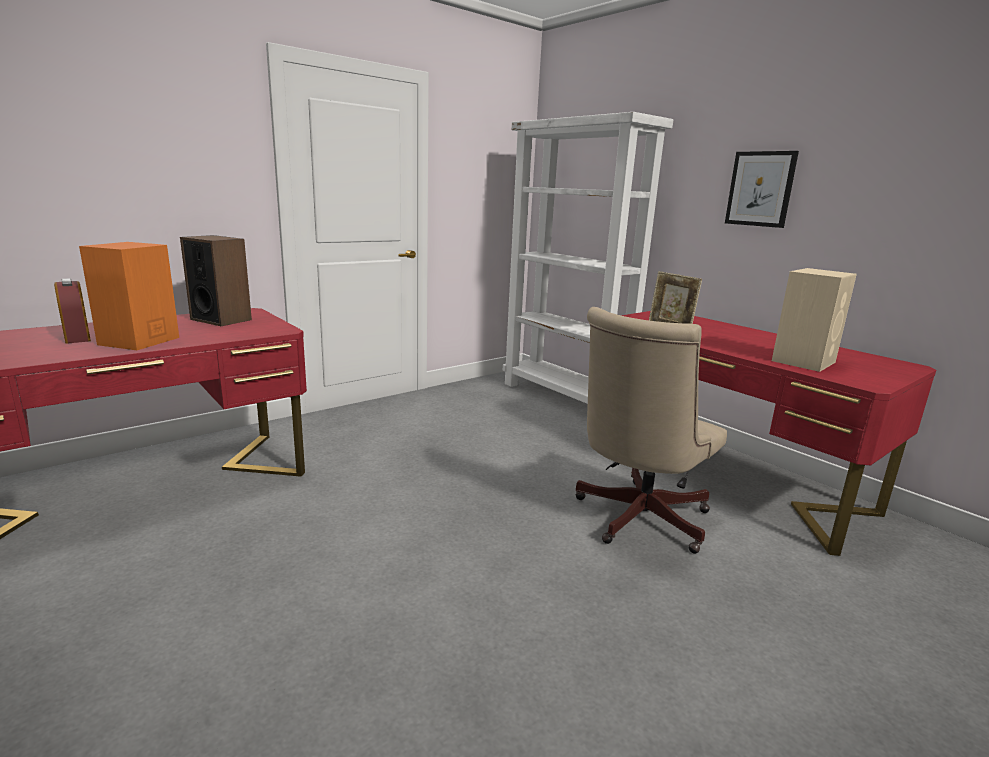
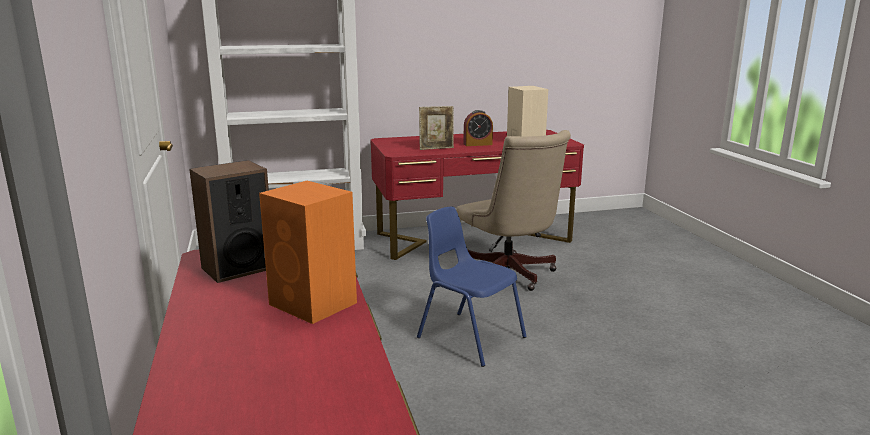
camera: 65 degrees left, 0 degrees up
alarm clock [54,278,91,344] -> alarm clock moved to [463,110,493,146]
picture [725,151,799,228] -> none
none -> blue chair [417,206,527,367]

